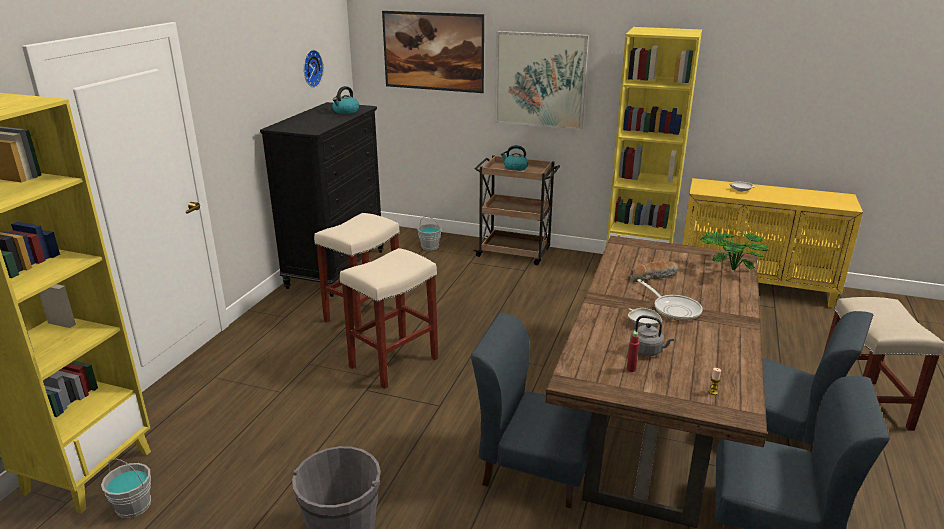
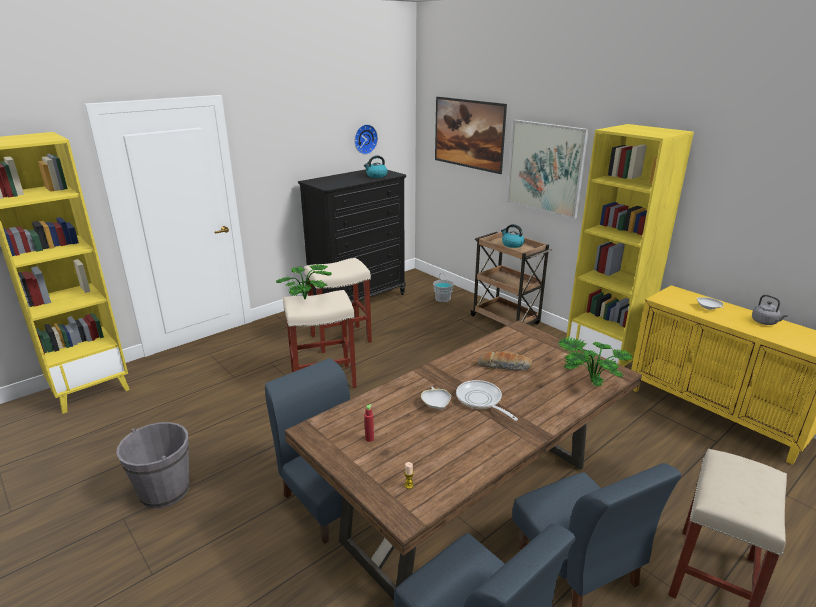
camera: 30 degrees right, 0 degrees up
grey bucket [101,459,151,518] -> none
grey kettle [630,315,674,356] -> grey kettle moved to [752,295,788,325]
frying pan [637,279,703,321] -> frying pan turned 150 degrees clockwise [456,380,518,421]
none -> potted plant [276,264,331,299]

